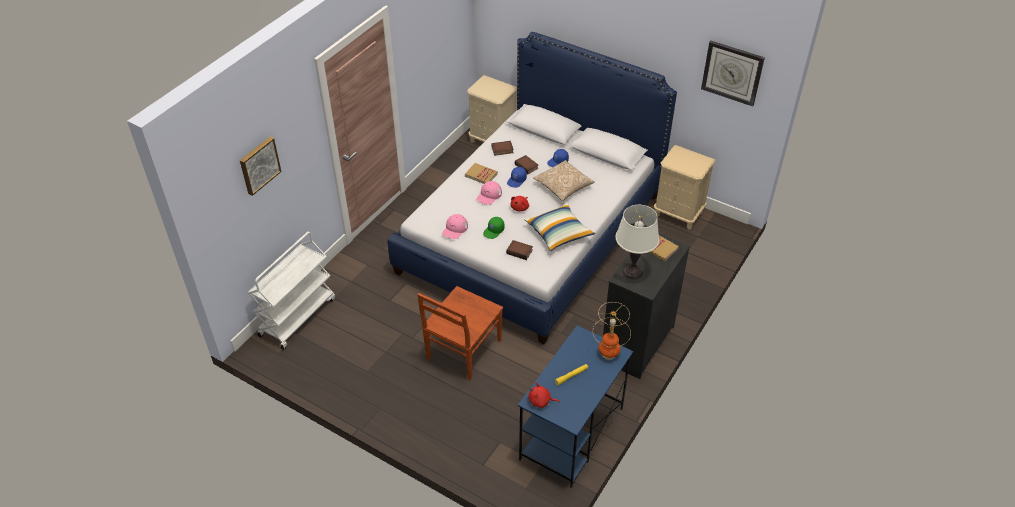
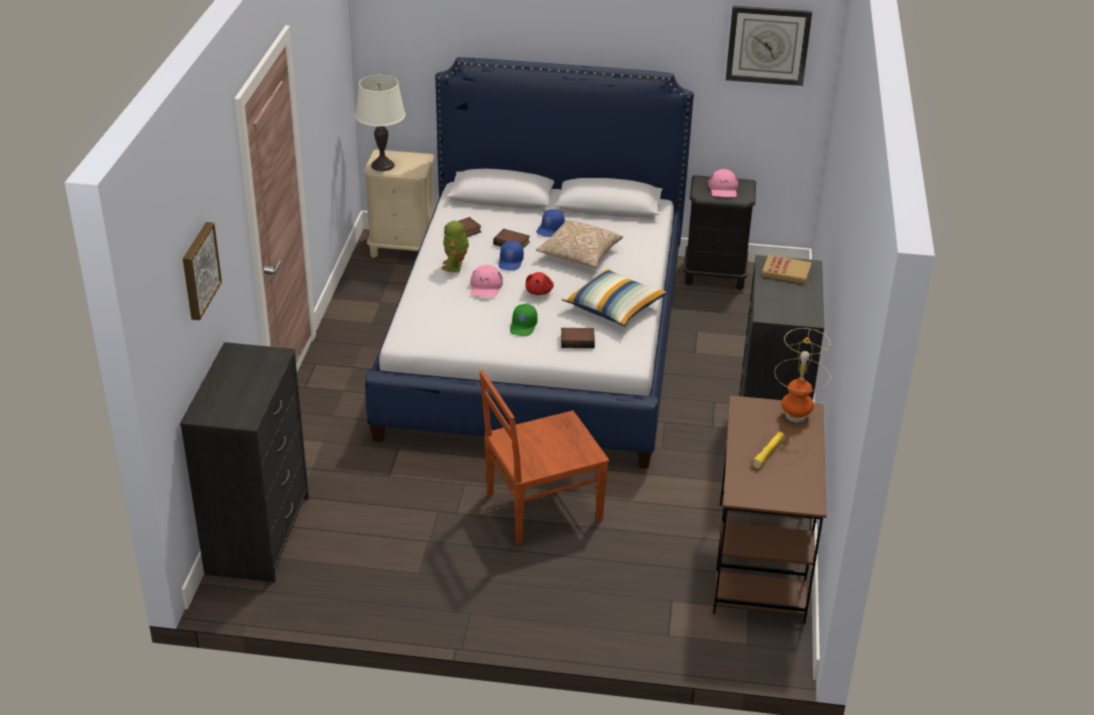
camera: 25 degrees left, 10 degrees down
white cart [248,232,335,350] -> black dresser [180,342,309,583]
brown chair [418,286,503,380] -> brown chair turned 60 degrees clockwise [479,370,609,544]
pink cap [442,214,468,239] -> pink cap moved to [708,169,738,197]
book [465,163,498,184] -> toy robot [442,221,469,272]
blue desk [518,325,633,488] -> brown desk [713,395,827,624]
red plush toy [528,382,560,408] -> none
white table lamp [616,205,659,279] -> white table lamp moved to [355,75,406,171]
beige nightstand [654,145,715,229] -> black nightstand [683,175,756,290]

